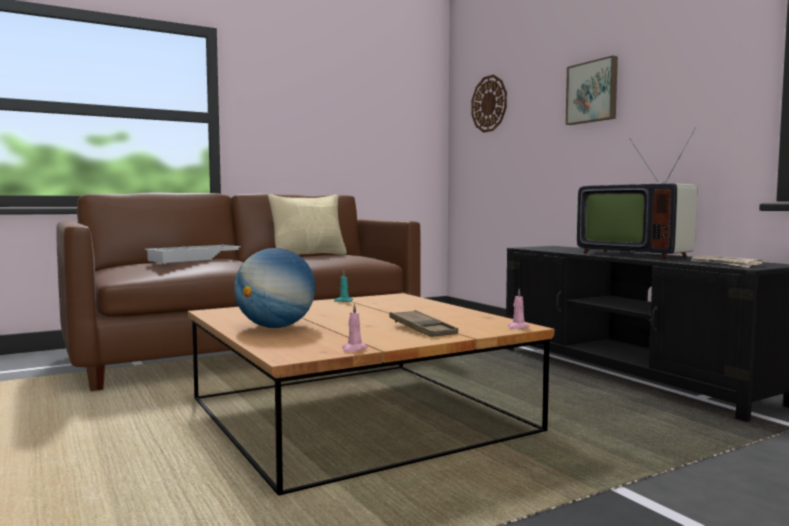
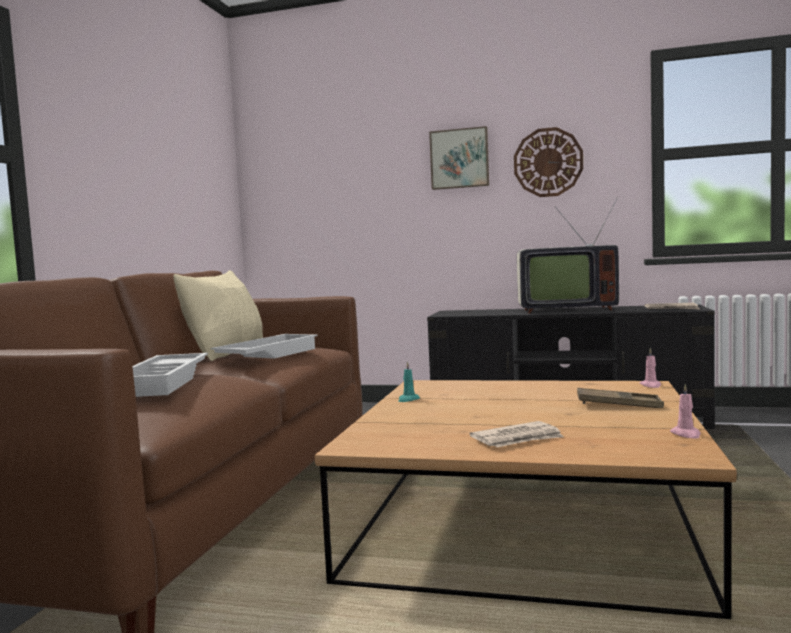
camera: 45 degrees left, 0 degrees up
globe [234,248,315,328] -> newspaper [469,421,564,447]
wall clock [471,75,507,133] -> wall clock moved to [514,127,583,197]
none -> white tray [211,334,317,359]

